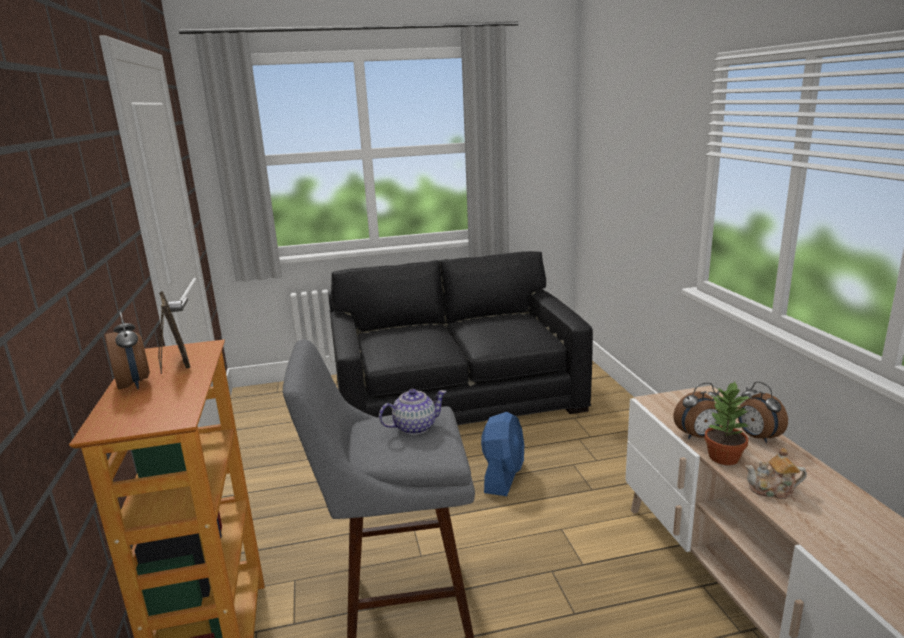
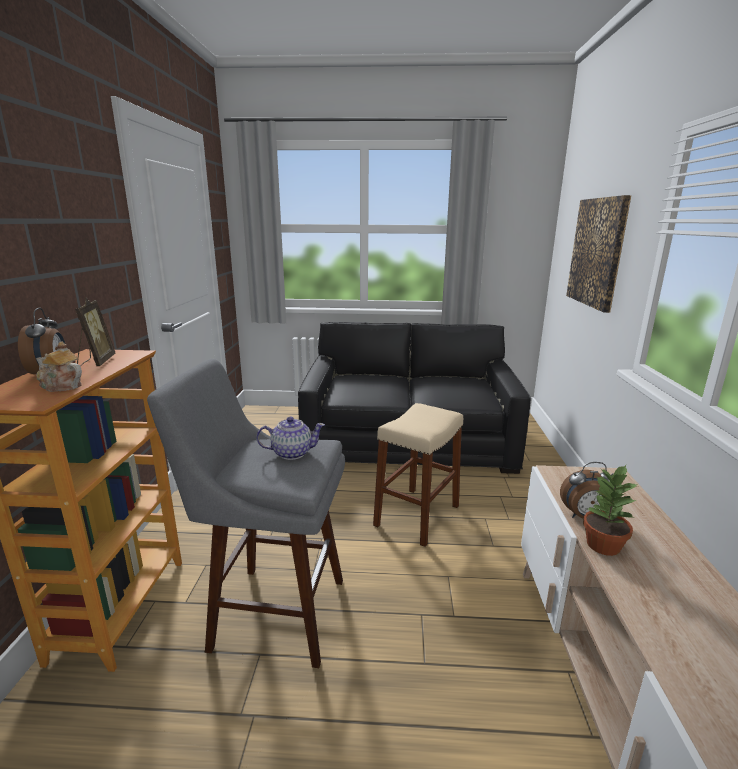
camera: 15 degrees right, 0 degrees up
blue fan [481,412,524,496] -> beige stool [373,403,463,547]
alarm clock [738,381,788,443] -> none
teapot [745,448,807,499] -> teapot moved to [36,341,82,392]
none -> picture [566,195,631,313]

